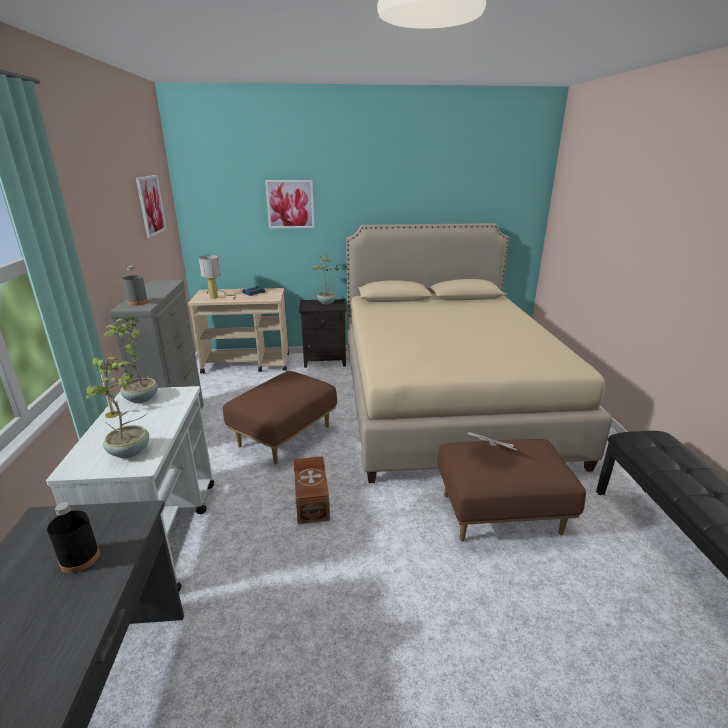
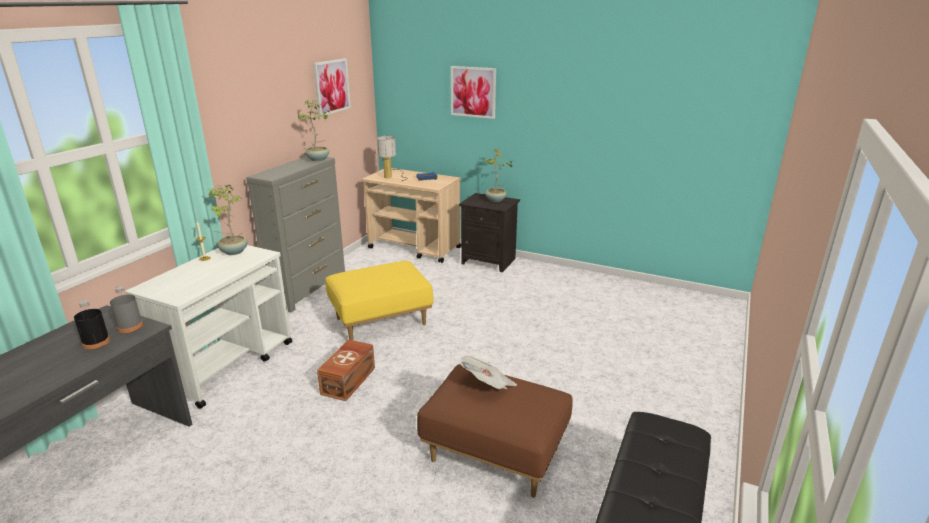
camera: 30 degrees right, 0 degrees up
potted plant [84,356,149,458] -> potted plant moved to [298,100,330,161]
grey bottle [122,266,148,306] -> grey bottle moved to [110,286,143,333]
brown ottoman [223,371,337,465] -> yellow ottoman [325,261,434,340]
beige bed [346,223,612,483] -> none

